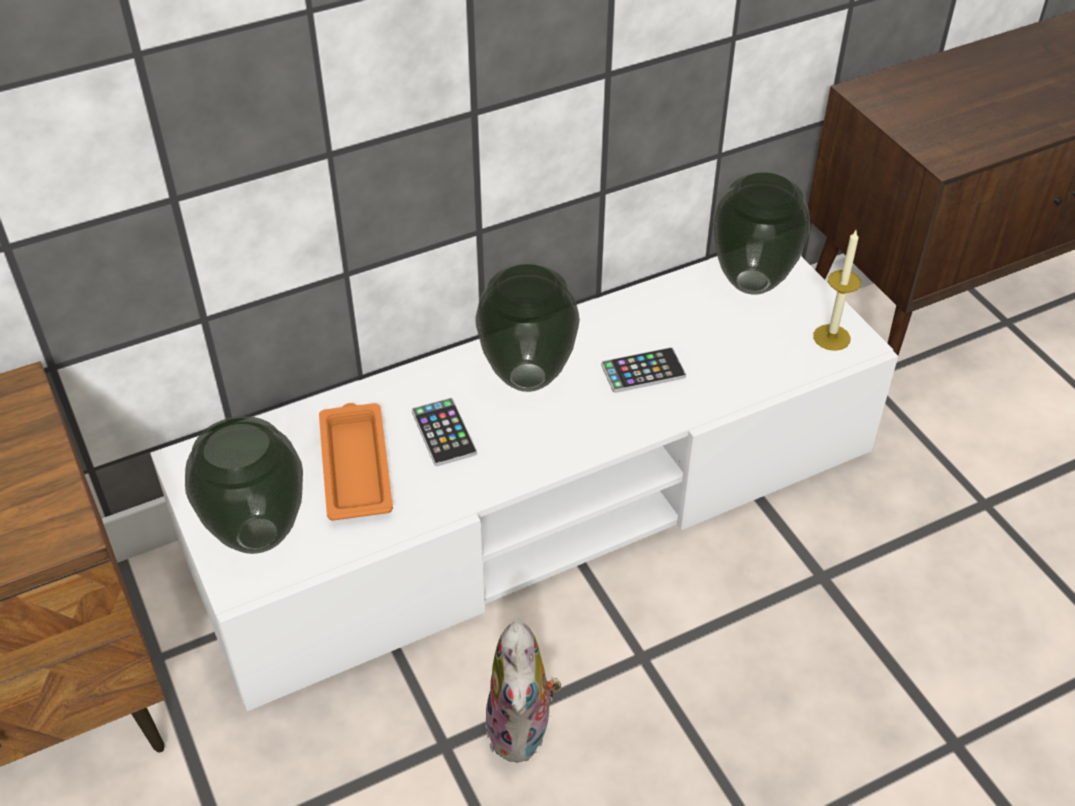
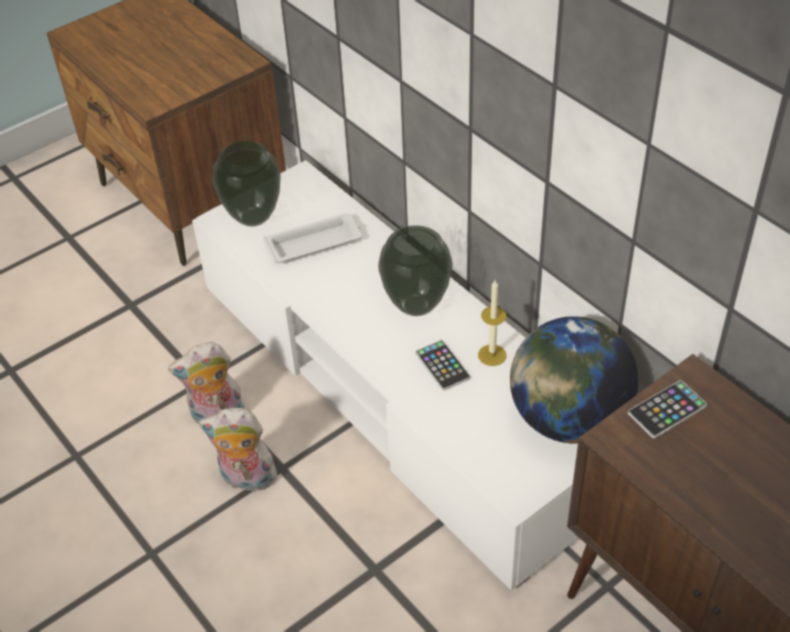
camera: 80 degrees right, 0 degrees up
orange tray [319,403,393,521] -> white tray [263,213,362,263]
phone [412,398,477,466] -> phone moved to [628,380,707,438]
vase [713,172,810,295] -> globe [510,316,638,444]
candle [813,230,861,351] -> candle moved to [478,280,507,366]
none -> plush toy [199,408,282,492]

